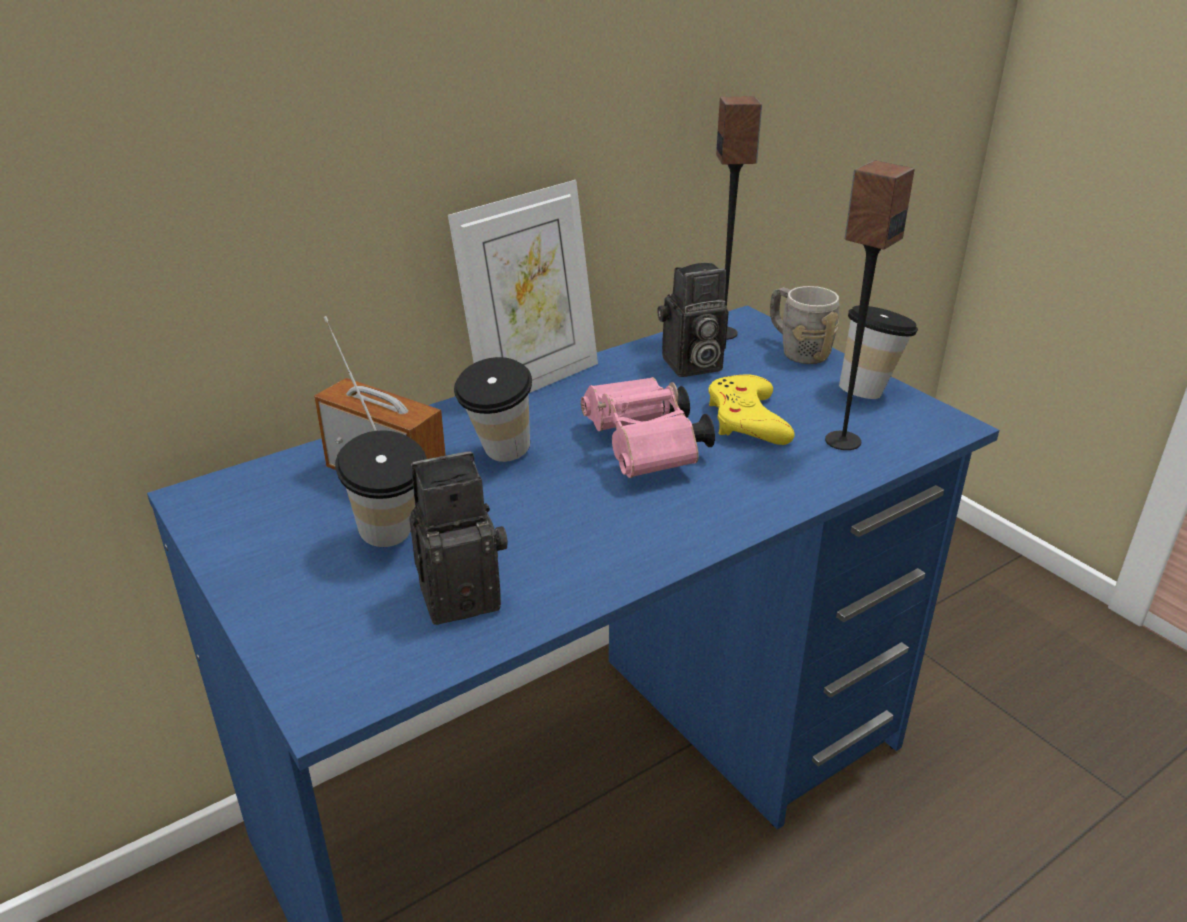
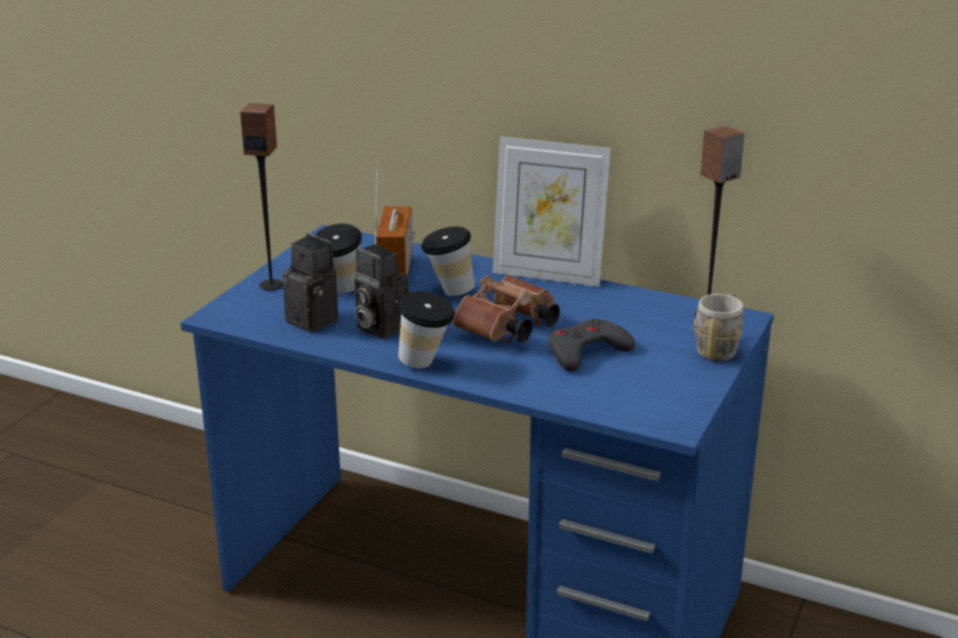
camera: 60 degrees right, 5 degrees down
pink binoculars [581,377,715,478] -> brown binoculars [452,275,560,342]
camera [657,263,728,377] -> camera moved to [354,244,409,339]
yellow game controller [709,374,795,445] -> grey game controller [548,319,635,371]
speaker [825,161,915,450] -> speaker moved to [240,103,283,290]
cup [839,305,918,399] -> cup moved to [398,291,455,369]

